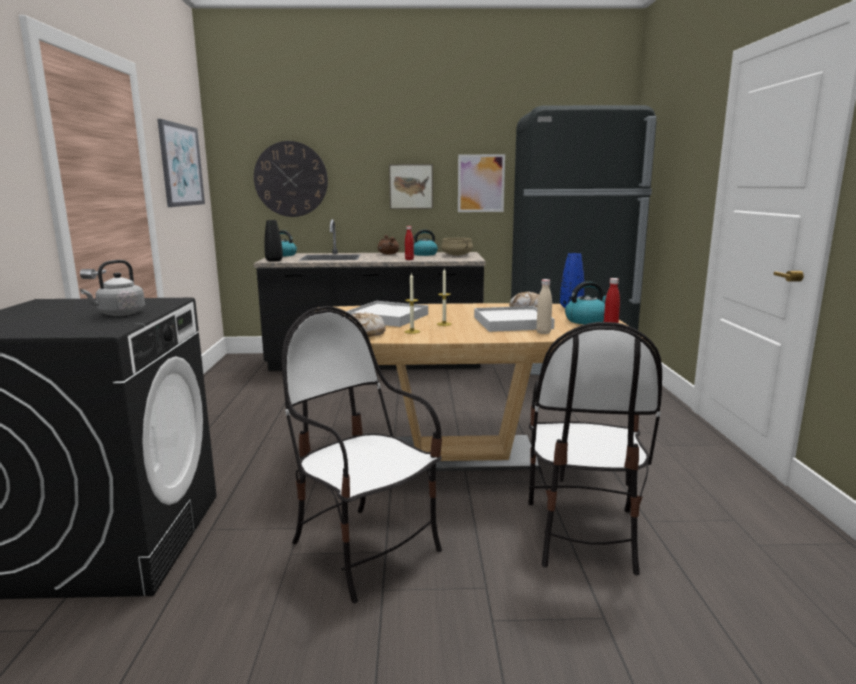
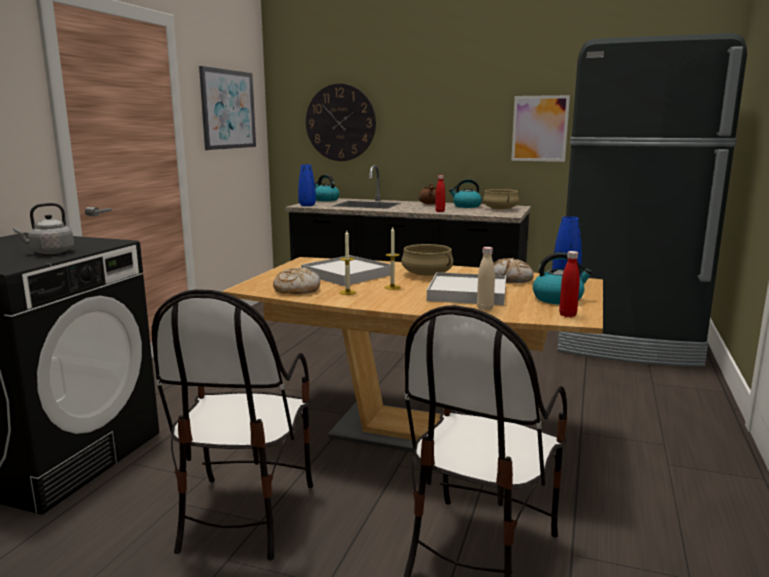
camera: 20 degrees right, 0 degrees up
black vase [264,220,283,262] -> blue vase [298,164,316,206]
chair [282,306,442,603] -> chair turned 150 degrees counterclockwise [152,289,313,561]
picture [389,164,433,209] -> none
none -> beige cooking pot [401,244,453,276]

